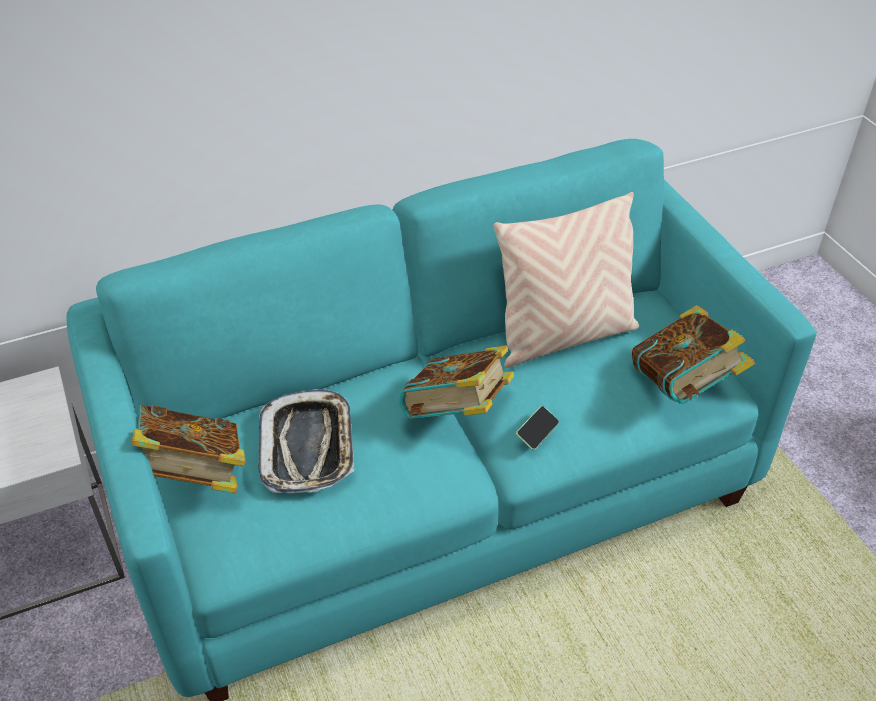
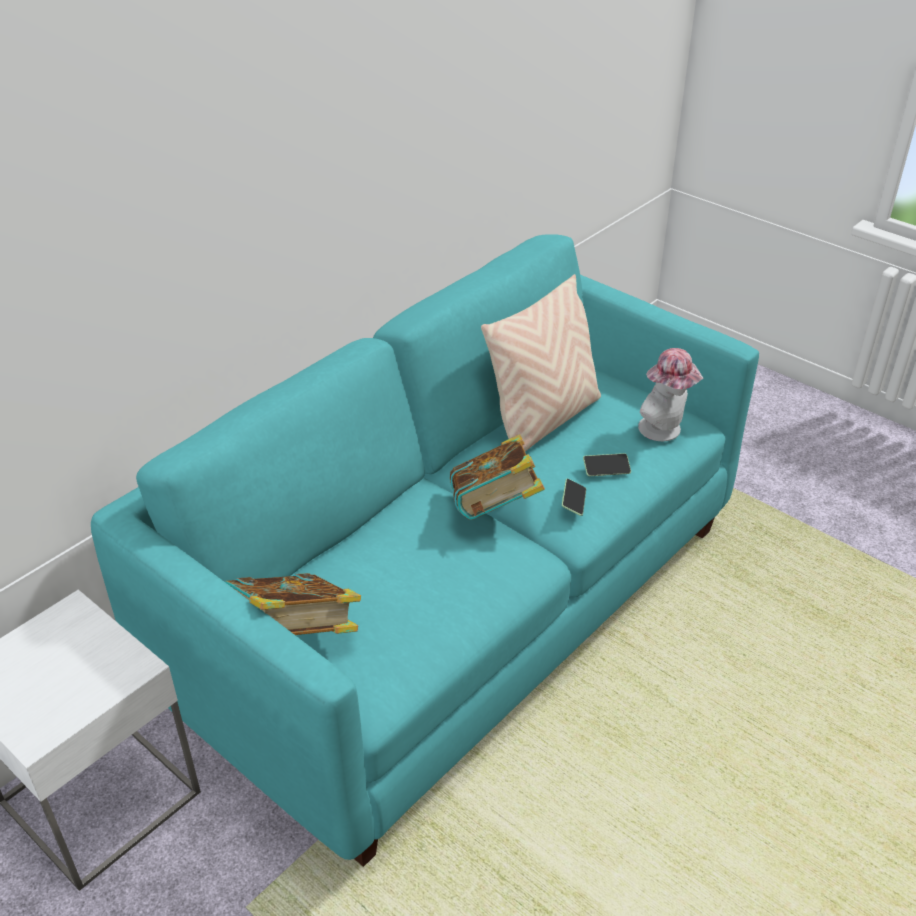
camera: 25 degrees left, 5 degrees down
tray [258,389,354,493] -> none
book [632,305,755,404] -> hat [638,348,704,441]
none -> phone [583,453,631,476]

